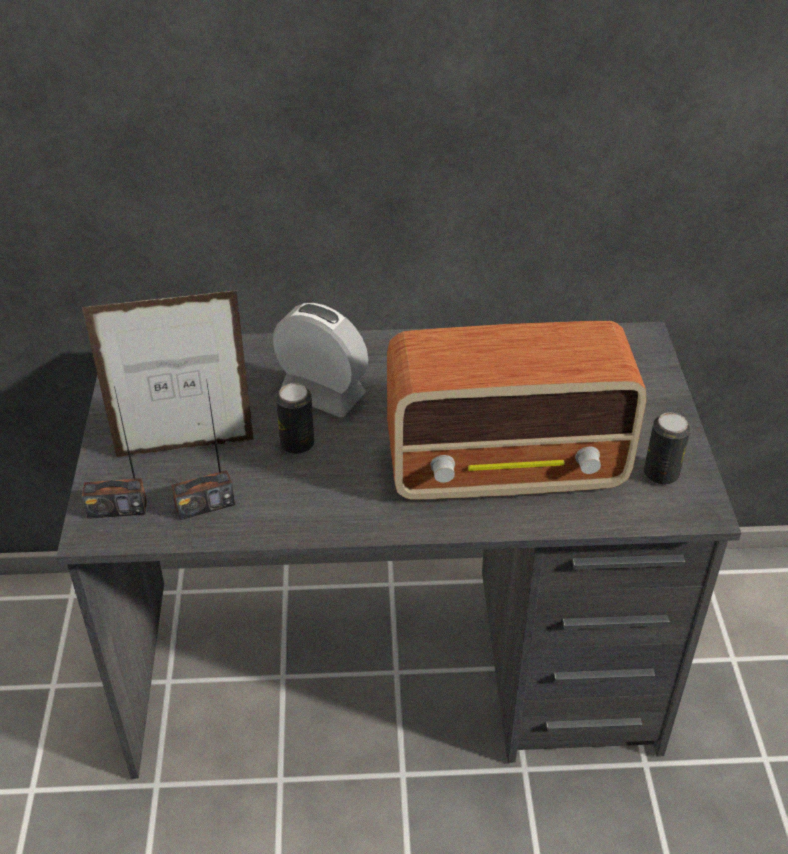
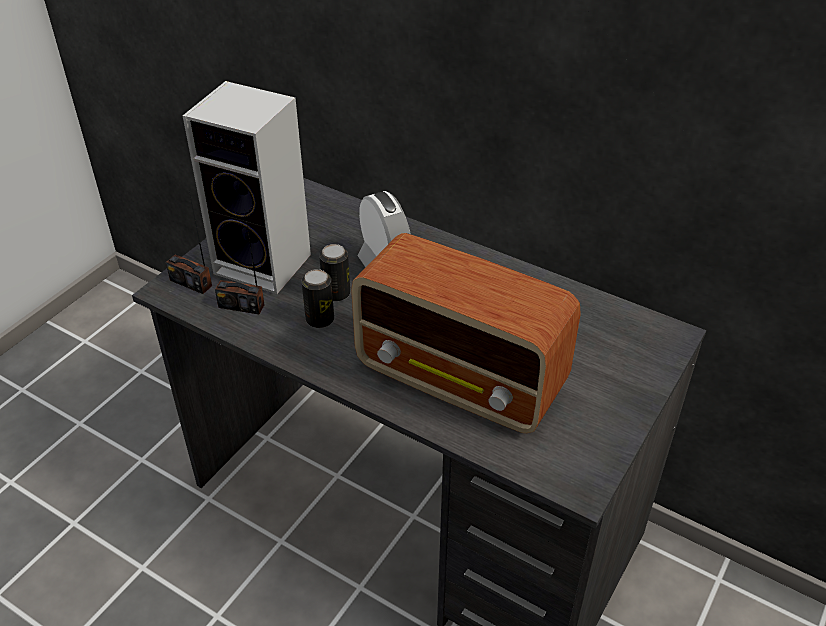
camera: 35 degrees right, 0 degrees up
picture frame [82,290,255,457] -> speaker [183,81,311,294]
can [644,412,691,485] -> can moved to [301,269,334,328]

